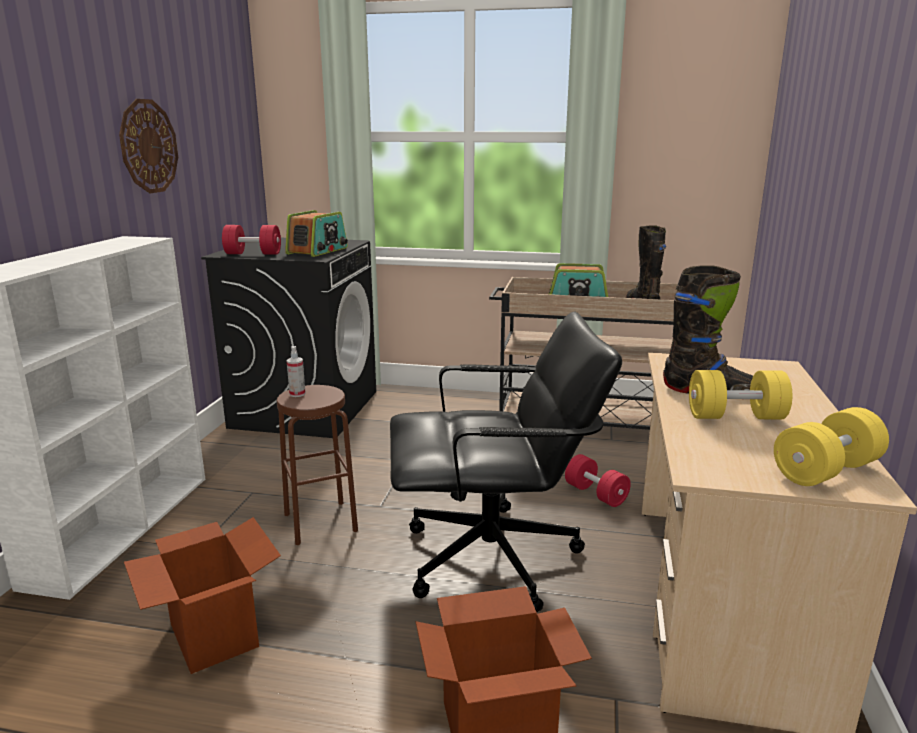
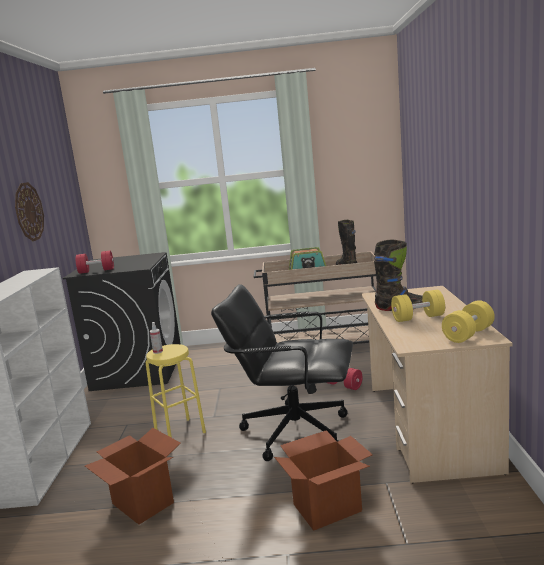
camera: 10 degrees left, 5 degrees down
brown stool [277,385,358,545] -> yellow stool [146,344,206,438]
radio [285,210,348,257] -> none
black office chair [390,311,622,612] -> black office chair turned 150 degrees counterclockwise [211,284,353,461]

